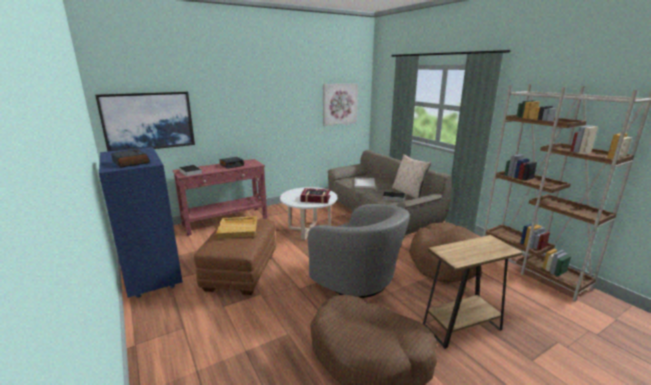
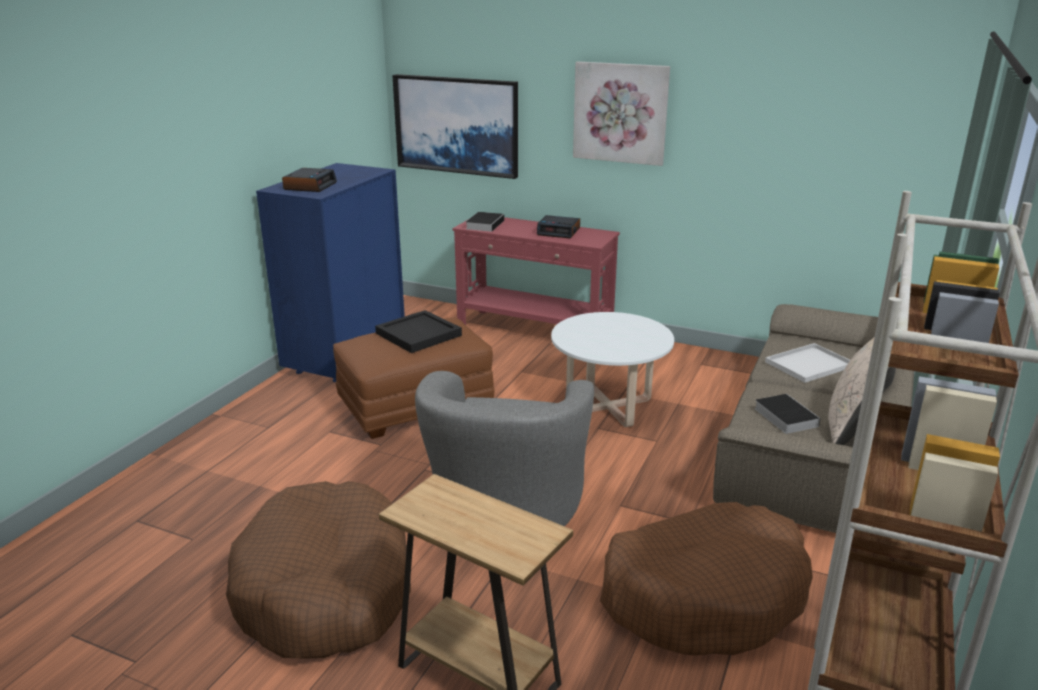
camera: 55 degrees right, 5 degrees up
beige tray [216,216,257,238] -> black tray [375,310,462,353]
book [300,188,331,204] -> none
picture [323,83,358,126] -> picture moved to [573,61,670,166]

